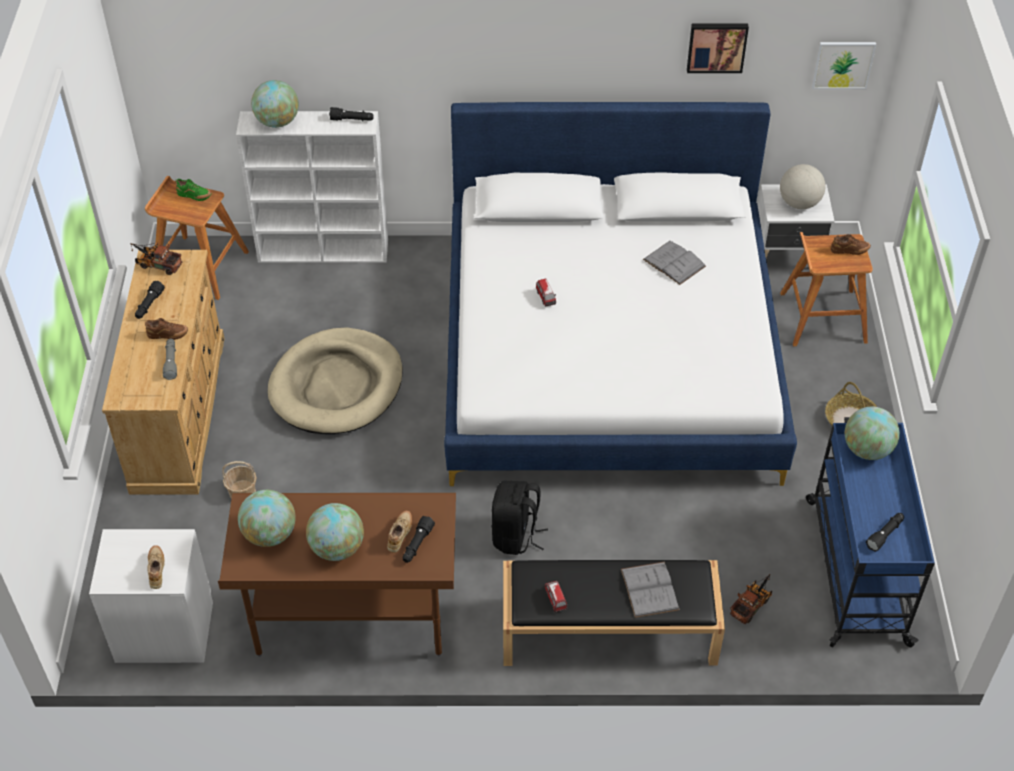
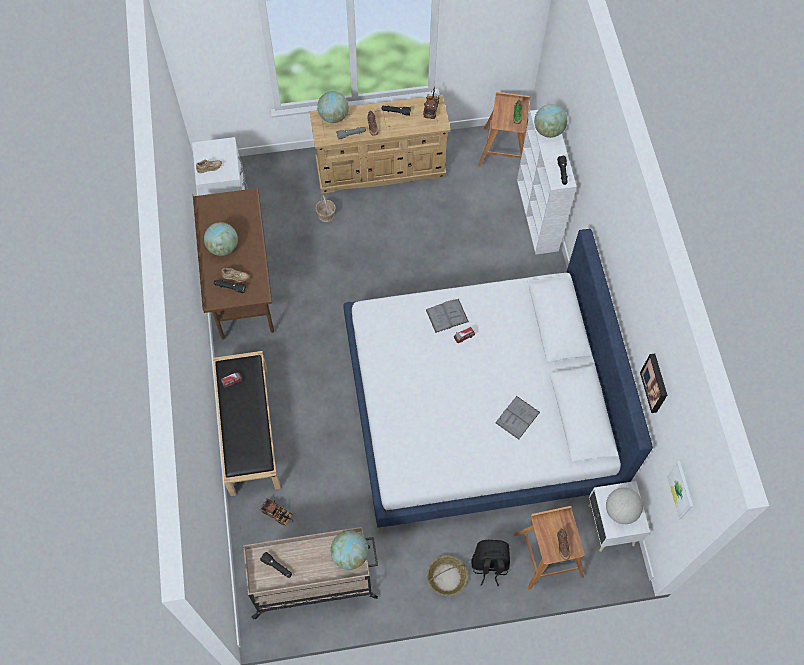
camera: 80 degrees right, 15 degrees up
globe [238,490,296,547] -> globe moved to [317,91,349,123]
beige dog bed [268,327,403,434] -> none
black backpack [492,481,548,555] -> black backpack moved to [471,540,510,586]
grey book [621,562,680,618] -> grey book moved to [426,299,469,333]
blue cart [806,417,935,648] -> beige cart [243,527,378,620]

